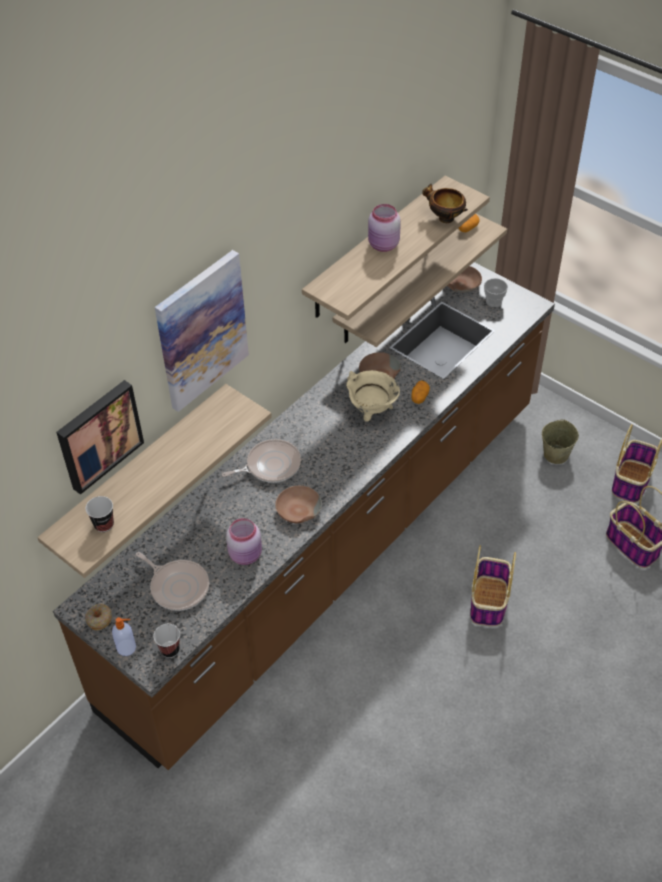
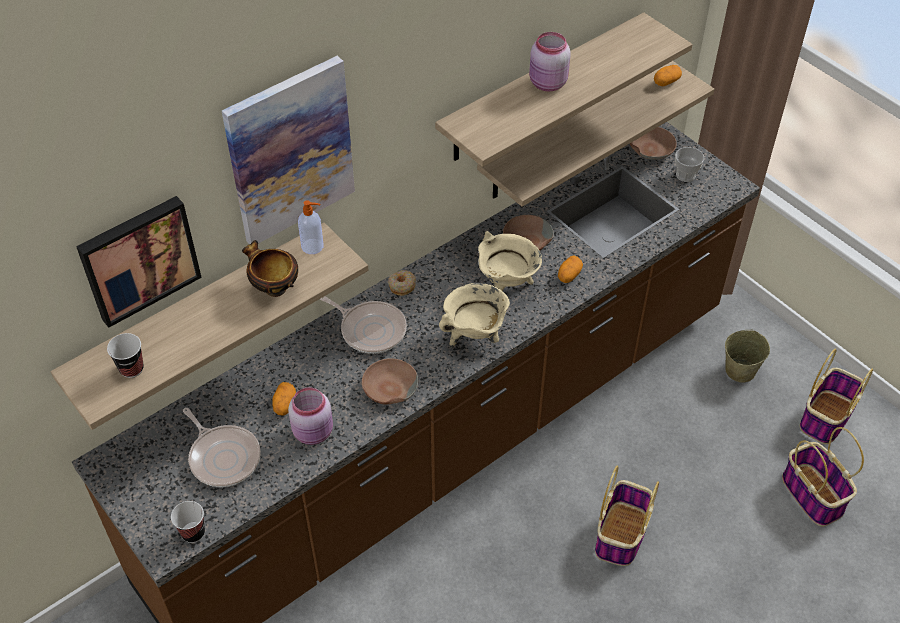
camera: 10 degrees right, 0 degrees up
donut [85,604,112,630] -> donut moved to [388,270,416,296]
soap dispenser [112,617,136,656] -> soap dispenser moved to [298,200,324,254]
frying pan [222,439,301,483] -> frying pan turned 45 degrees clockwise [320,296,407,354]
bowl [422,183,468,223] -> bowl moved to [242,240,298,297]
none -> potato [272,382,296,415]
none -> beige cooking pot [439,283,510,348]

